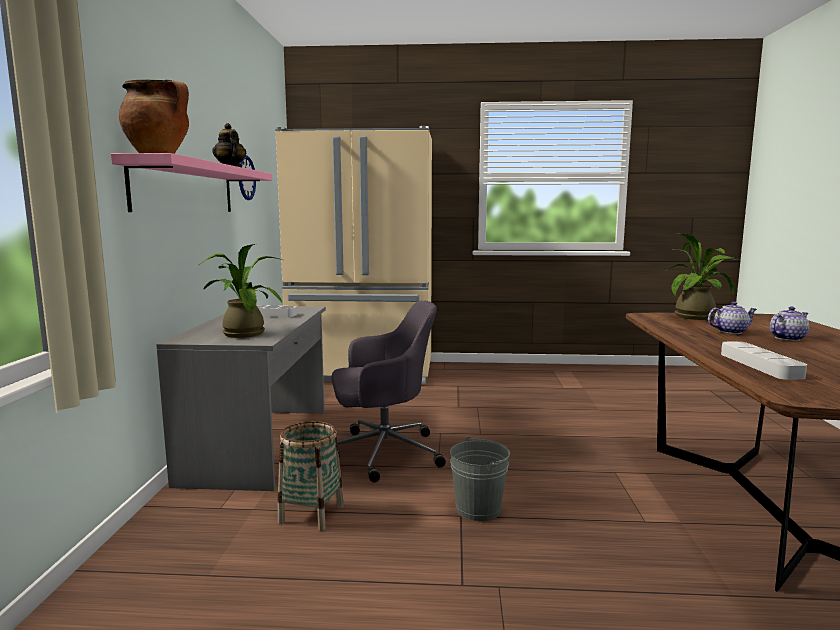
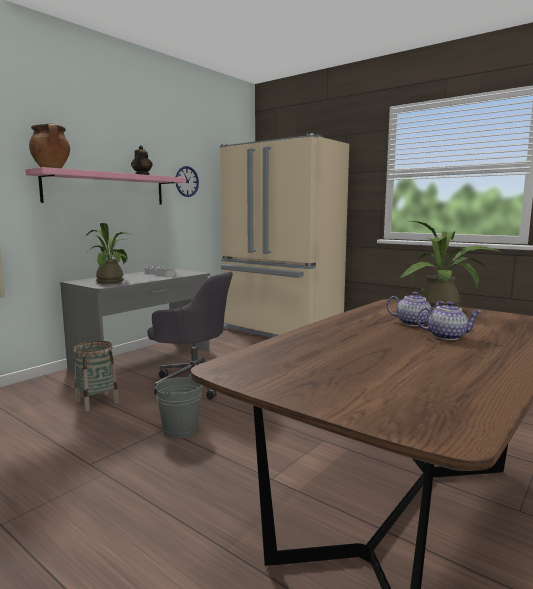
camera: 35 degrees right, 0 degrees up
grey tray [721,341,807,380] -> none

